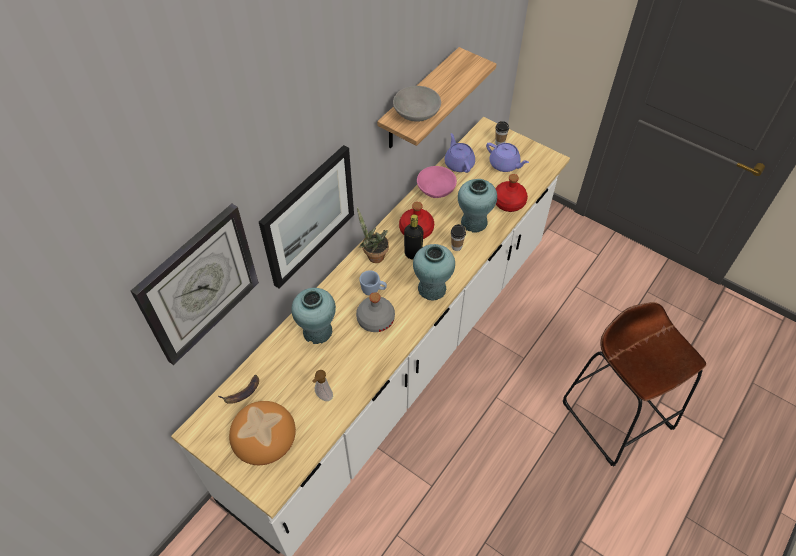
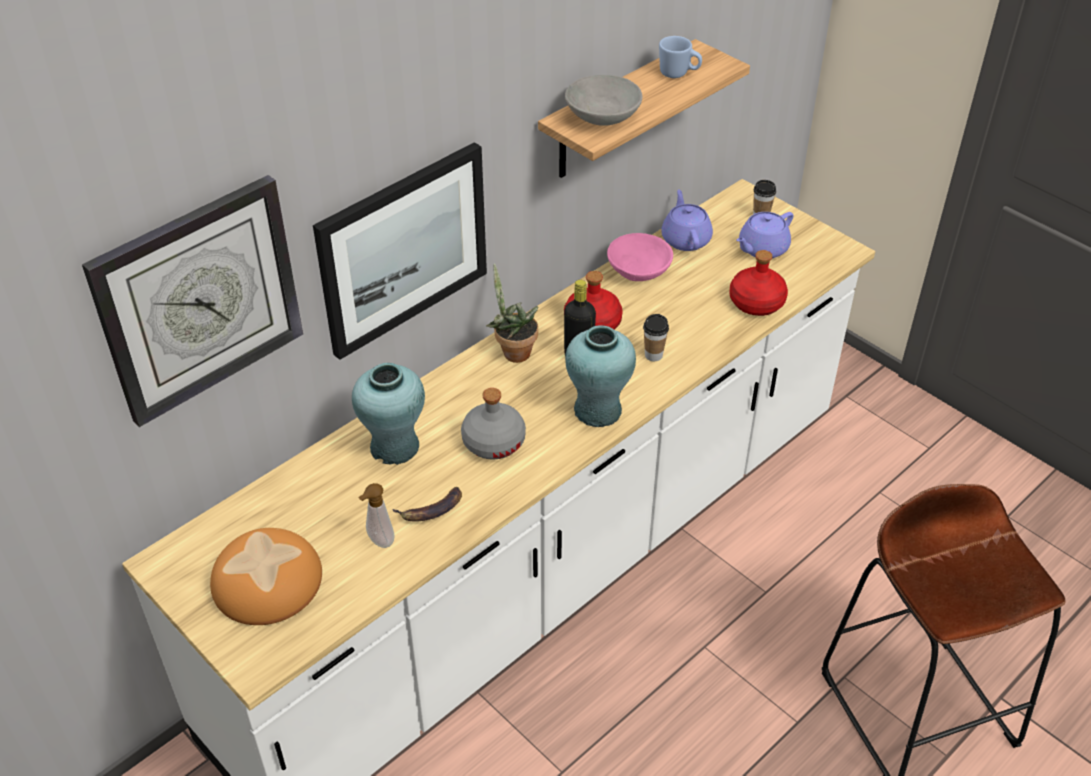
camera: 10 degrees right, 10 degrees down
banana [218,375,259,404] -> banana moved to [392,487,462,522]
blue mug [359,270,387,295] -> blue mug moved to [659,36,702,78]
turquoise vase [458,179,497,232] -> none
purple teapot [486,143,529,172] -> purple teapot turned 90 degrees clockwise [736,212,794,258]

